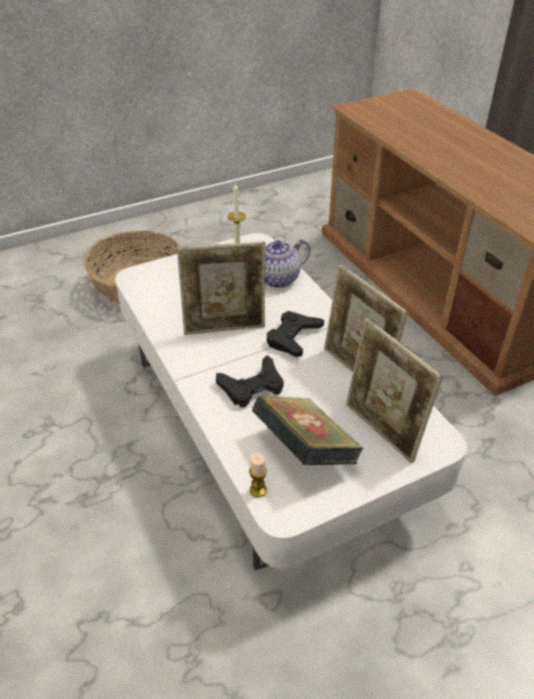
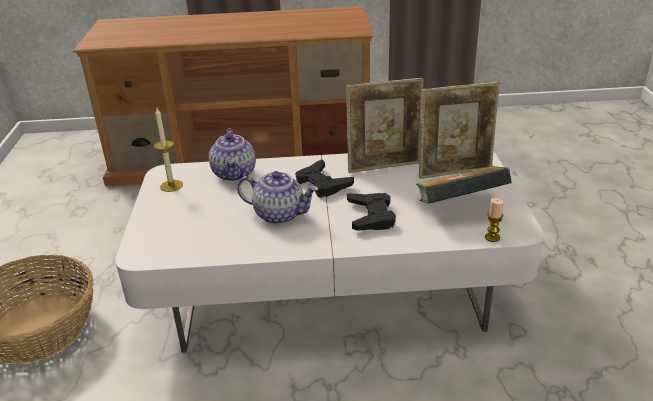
camera: 65 degrees left, 10 degrees down
picture frame [177,242,265,335] -> teapot [237,171,318,224]

